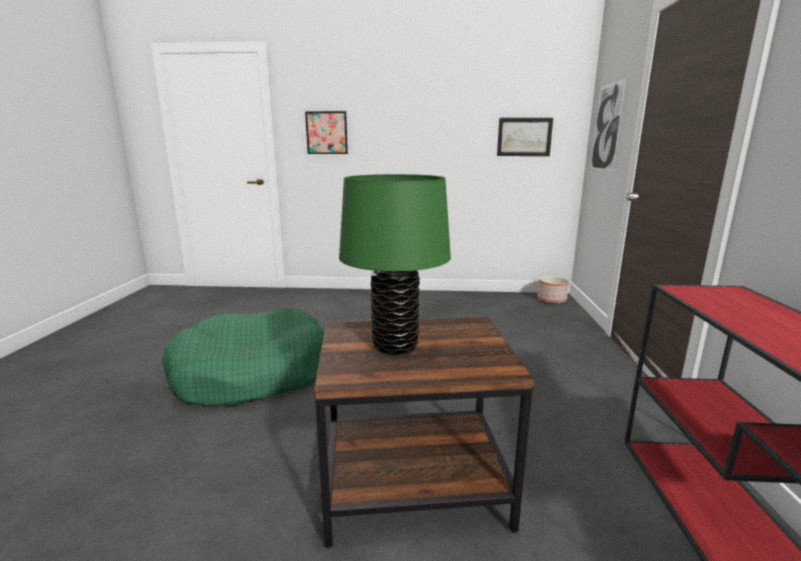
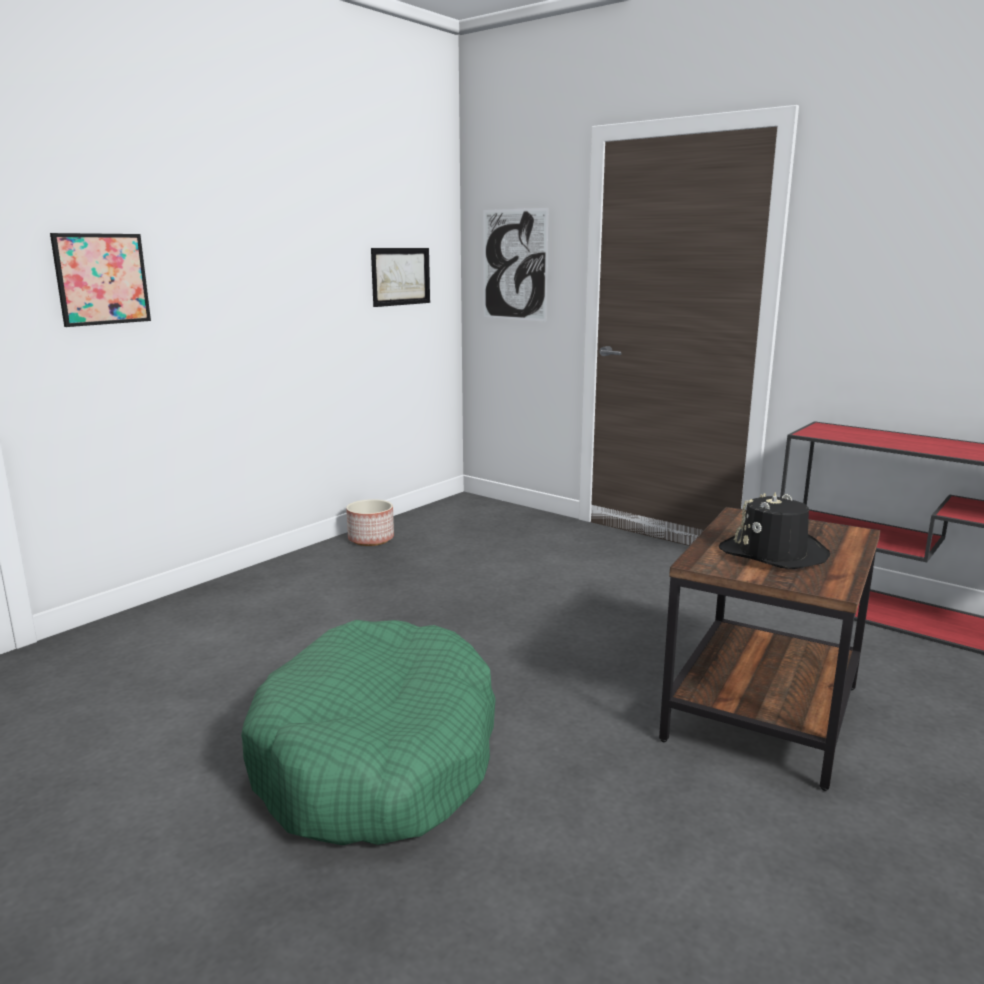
camera: 55 degrees left, 0 degrees up
green table lamp [339,174,451,355] -> black hat [719,492,830,569]
planter [537,276,569,304] -> planter moved to [346,499,394,546]

